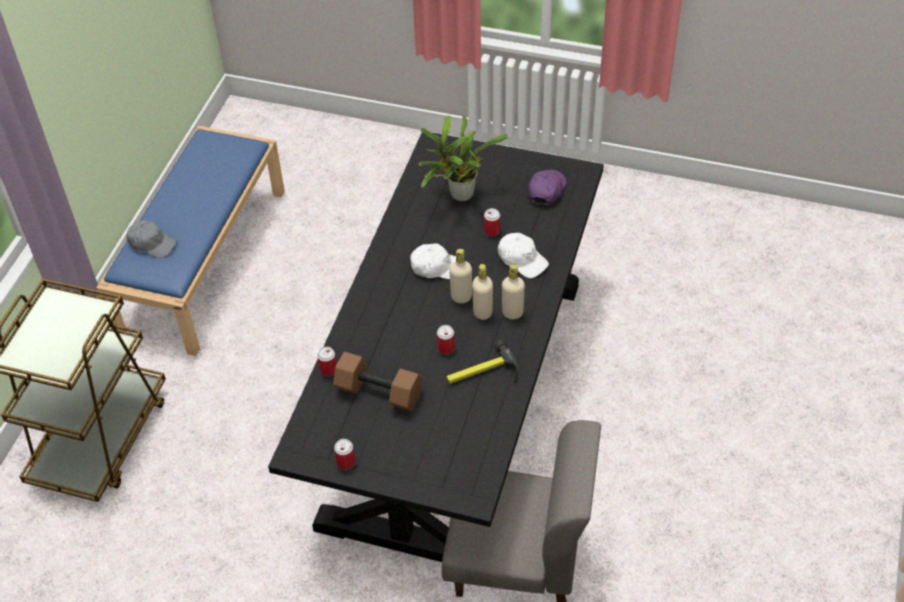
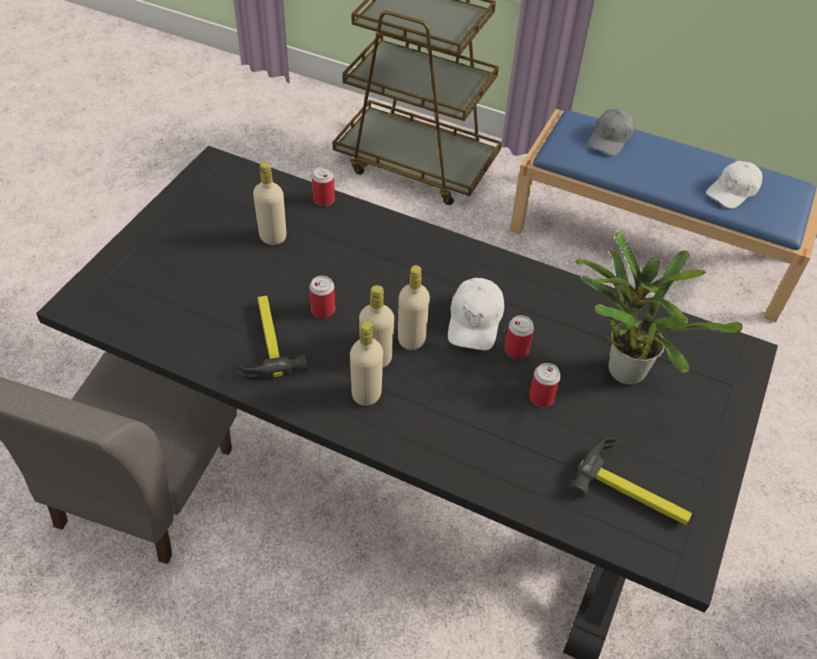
camera: 95 degrees right, 0 degrees up
brown dumbbell [333,352,423,412] -> beige bottle [253,162,287,245]
can [334,439,355,469] -> can moved to [504,315,534,359]
white cap [498,233,549,278] -> white cap moved to [706,161,763,209]
purple cap [528,170,567,206] -> hammer [569,438,692,525]

